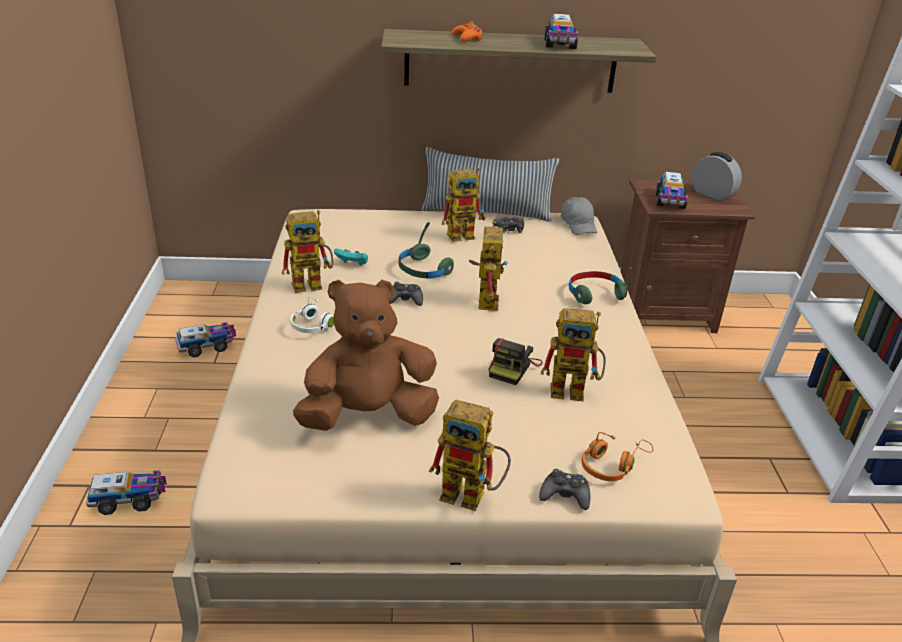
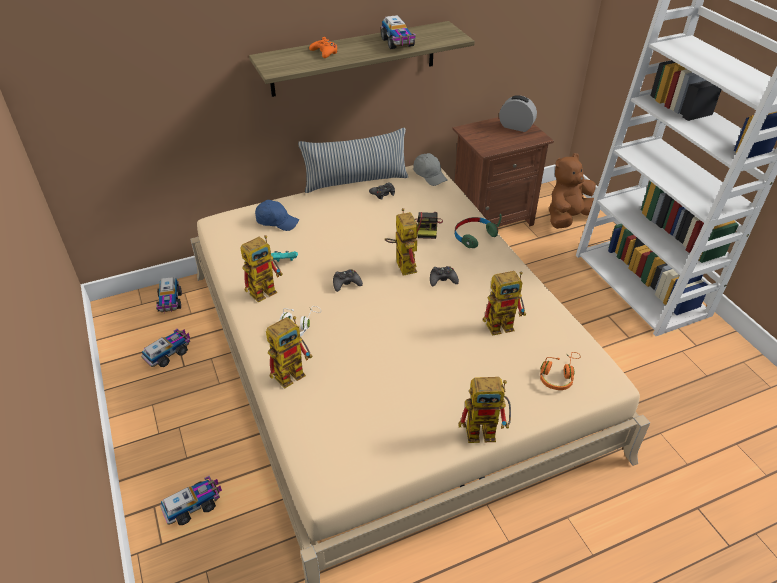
camera: 20 degrees left, 10 degrees up
brown plush toy [293,280,439,431] -> brown plush toy moved to [549,153,596,229]
green headphones [399,222,454,278] -> none
toy robot [442,167,486,242] -> toy robot moved to [266,316,312,388]
camera [488,338,543,385] -> camera moved to [415,212,443,239]
black game controller [539,469,590,510] -> black game controller moved to [430,266,459,286]
toy truck [656,172,688,209] -> toy truck moved to [156,277,182,314]
none -> blue cap [255,200,299,231]

